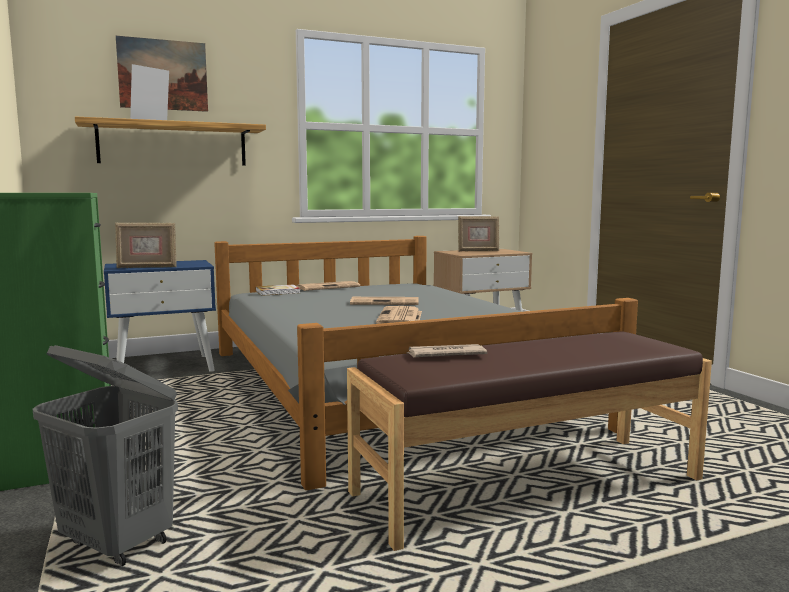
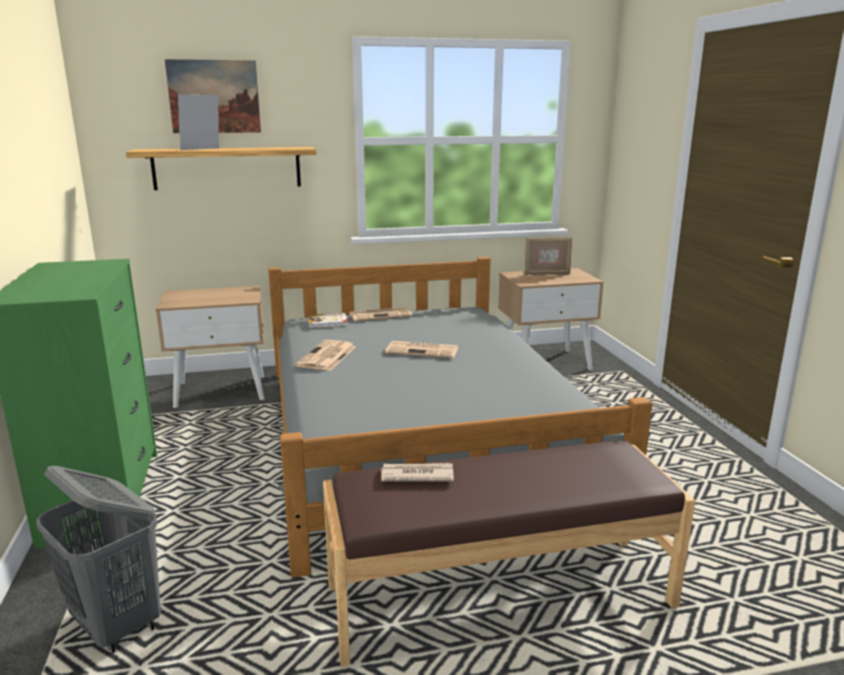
camera: 10 degrees right, 10 degrees up
blue nightstand [104,260,216,372] -> beige nightstand [156,286,265,408]
picture frame [115,223,177,268] -> none
newspaper [376,306,422,324] -> newspaper moved to [295,340,356,371]

